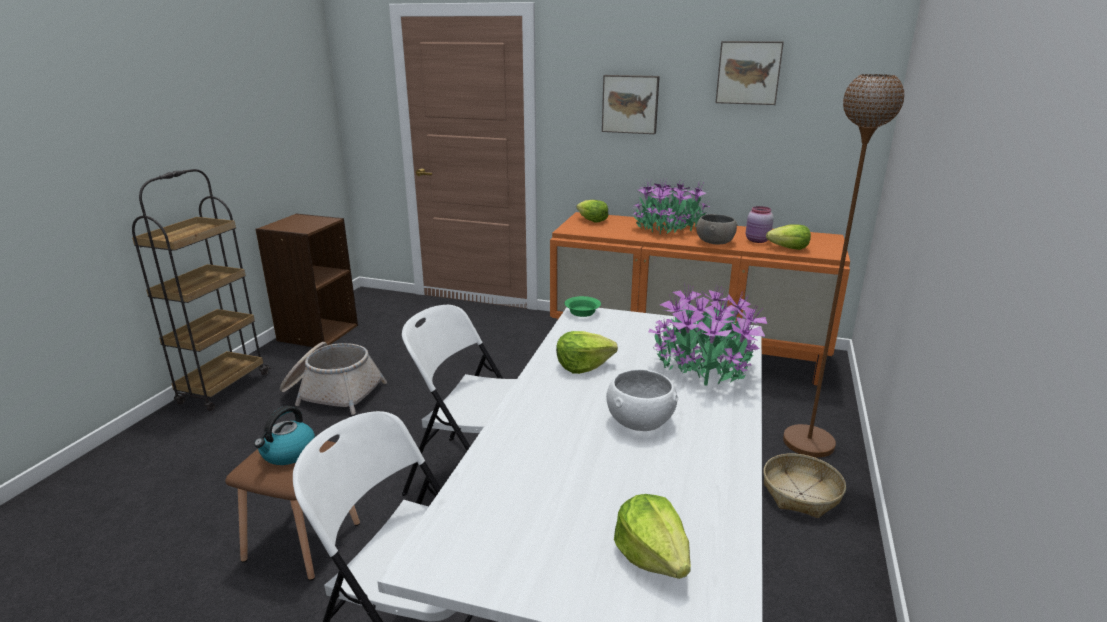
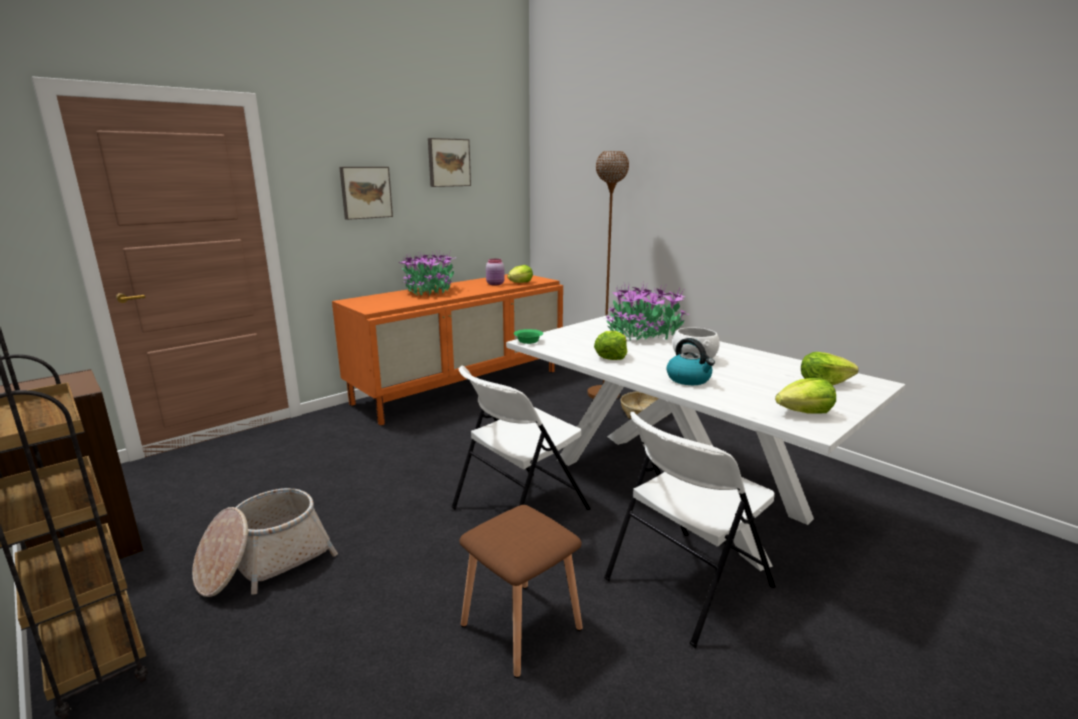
camera: 60 degrees left, 5 degrees down
kettle [254,406,315,465] -> kettle moved to [666,338,715,385]
lettuce [576,200,609,223] -> lettuce moved to [775,378,836,413]
grey bowl [696,214,737,244] -> none

